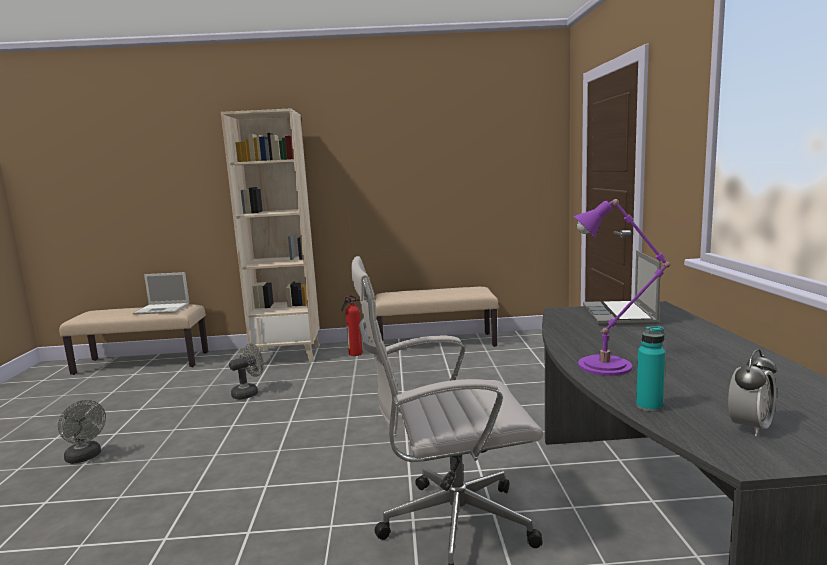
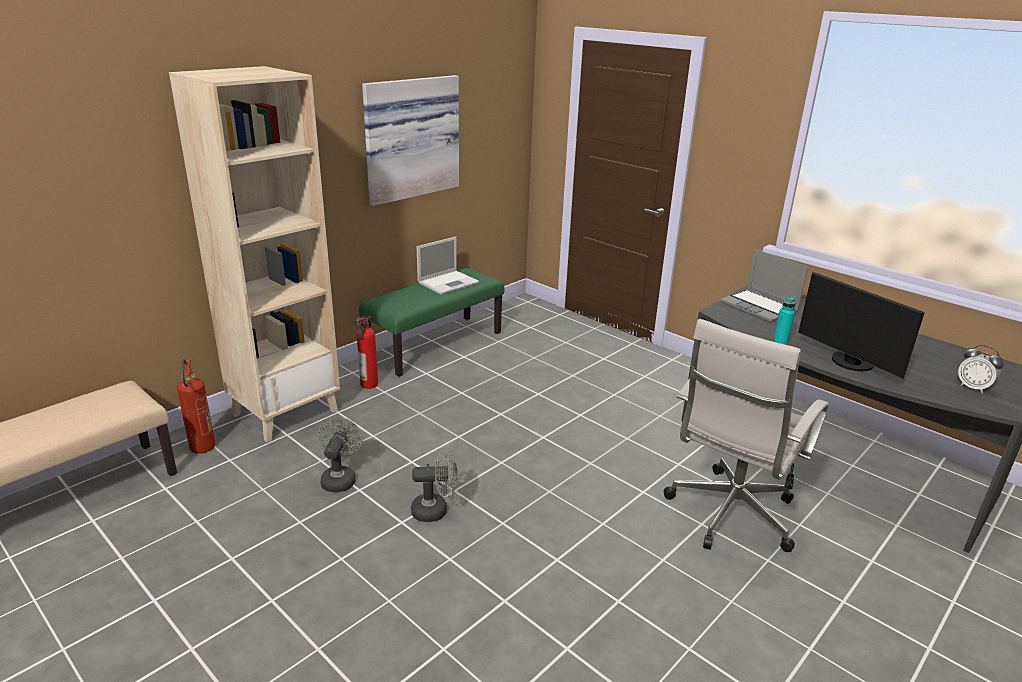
camera: 45 degrees left, 15 degrees up
grey fan [58,400,106,464] -> grey fan moved to [411,449,458,522]
laptop [133,272,189,315] -> laptop moved to [417,237,479,295]
beige bench [375,287,498,347] -> green bench [359,268,504,377]
purple table lamp [573,199,671,376] -> monitor [798,272,925,379]
turquoise bottle [636,326,665,412] -> turquoise bottle moved to [773,297,796,345]
alarm clock [728,349,777,436] -> alarm clock turned 135 degrees clockwise [958,345,1004,393]
none -> fire extinguisher [177,359,216,454]
none -> picture [362,75,459,206]

